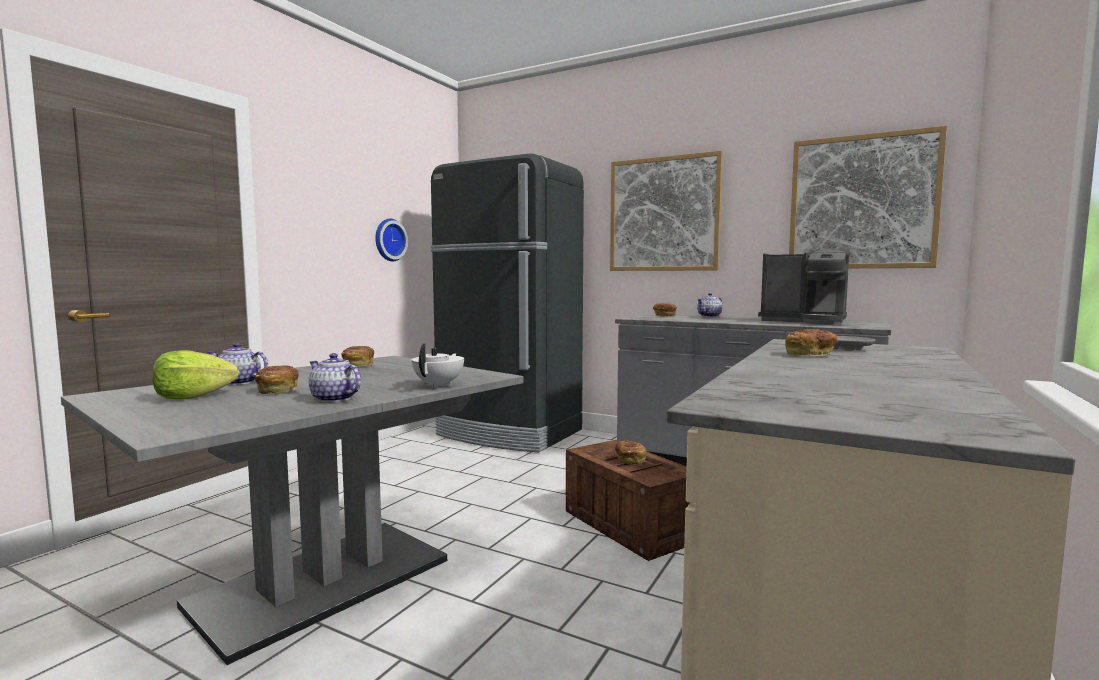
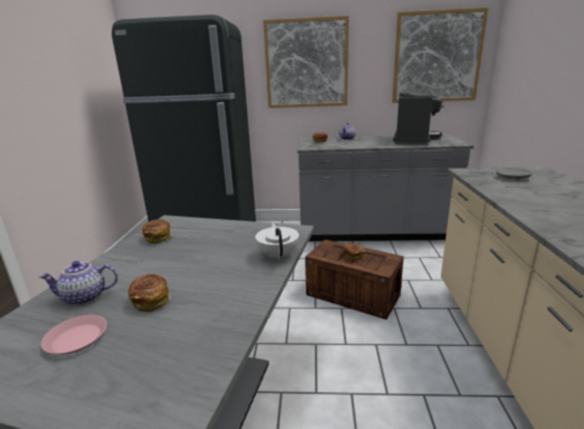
camera: 25 degrees left, 15 degrees up
lettuce [152,350,239,399] -> pink plate [41,315,107,355]
teapot [309,353,361,402] -> none
wall clock [375,219,408,262] -> none
coffee machine [758,250,850,325] -> coffee machine turned 75 degrees counterclockwise [393,92,444,145]
bread [785,329,838,356] -> none

